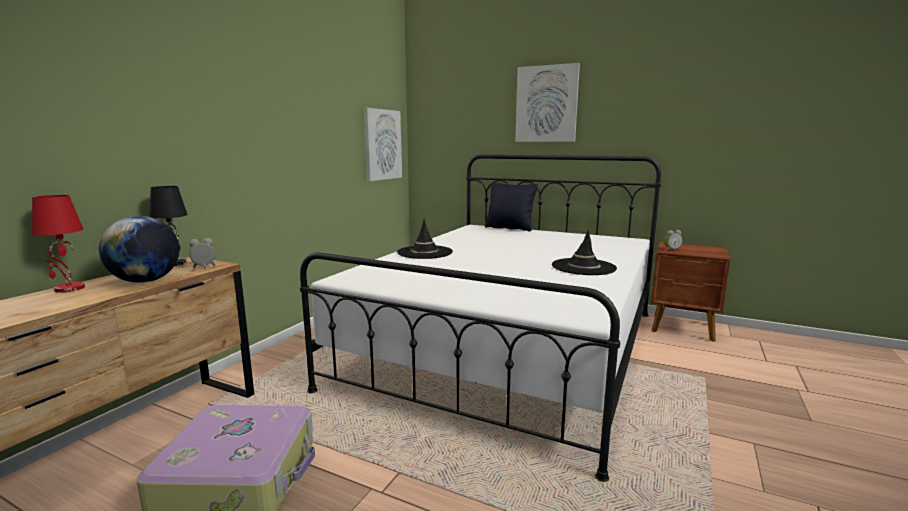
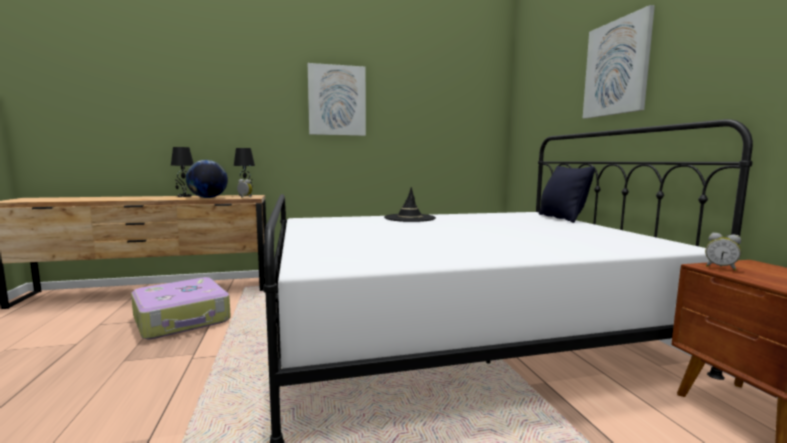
camera: 50 degrees right, 5 degrees down
red table lamp [31,195,85,293] -> black table lamp [171,147,194,197]
picture [364,108,402,181] -> picture moved to [308,63,366,136]
black hat [552,230,617,275] -> none

